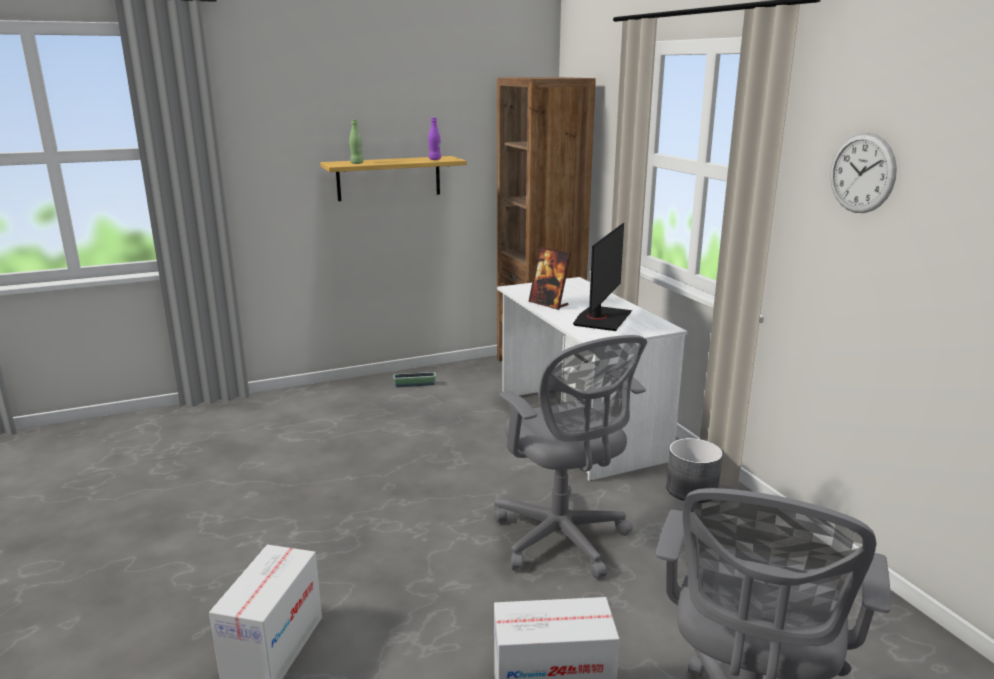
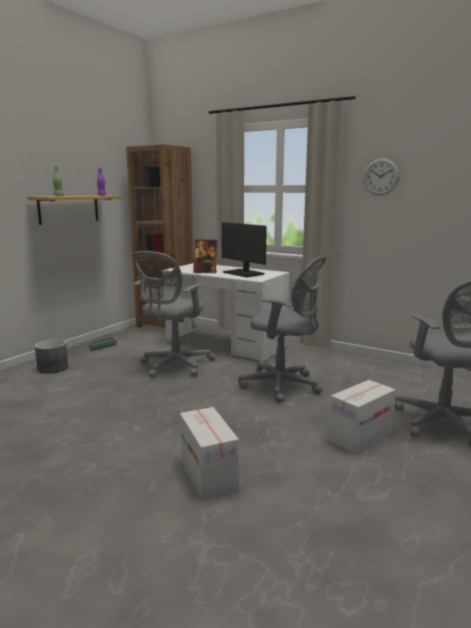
camera: 35 degrees left, 5 degrees down
monitor [573,223,632,331] -> monitor turned 150 degrees clockwise [222,222,267,277]
grey planter [666,438,723,503] -> grey planter moved to [35,339,68,374]
none -> grey office chair [132,251,216,378]

